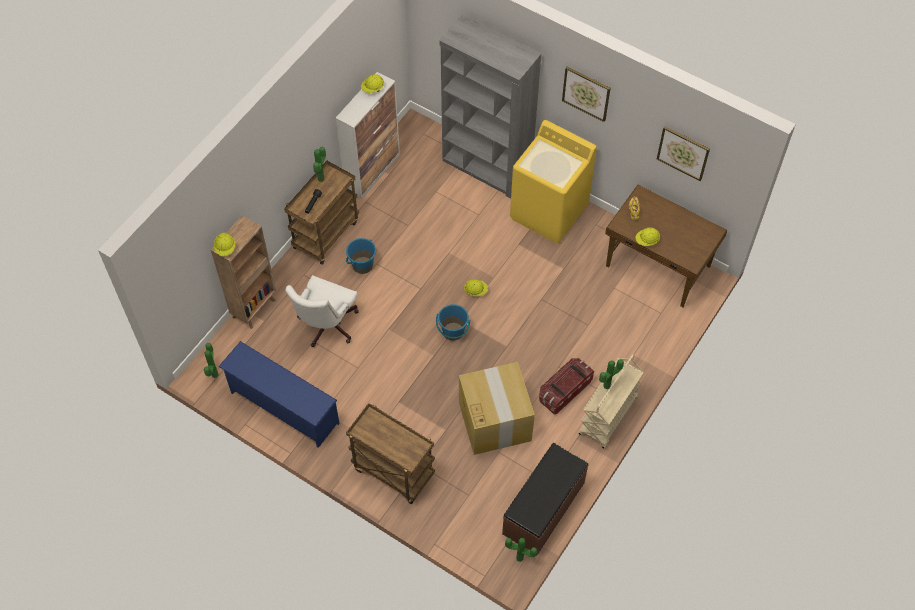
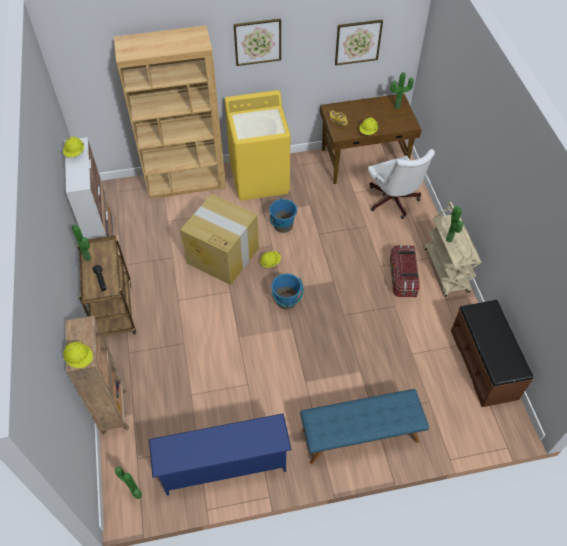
camera: 45 degrees left, 5 degrees down
white office chair [286,275,359,347] -> white office chair moved to [368,149,435,219]
blue bucket [346,238,376,274] -> blue bucket moved to [269,198,297,233]
brown cart [346,403,435,504] -> blue bench [300,389,429,464]
grey bookcase [440,15,542,199] -> brown bookcase [114,25,226,199]
cardboard box [459,362,535,455] -> cardboard box moved to [180,194,259,285]
potted plant [505,538,537,562] -> potted plant moved to [390,72,414,109]

